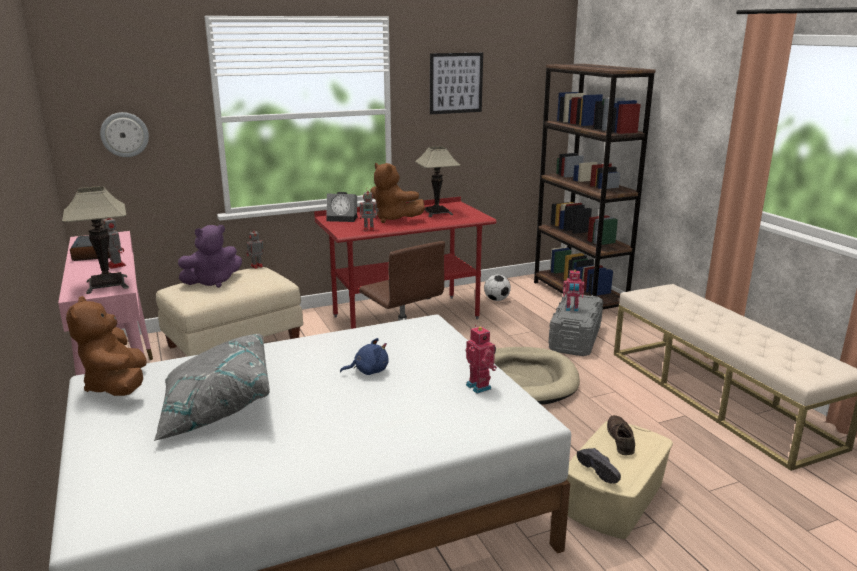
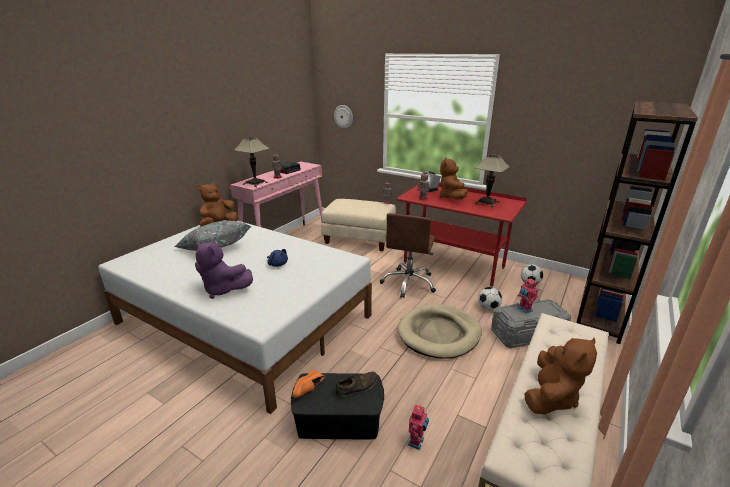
camera: 55 degrees right, 5 degrees up
purple plush toy [178,225,242,288] -> purple plush toy moved to [195,242,253,299]
picture [430,53,483,114] -> none
toy robot [466,325,497,394] -> toy robot moved to [408,404,429,450]
beige storage box [567,421,673,539] -> black storage box [291,373,384,439]
black shoe [577,448,621,484] -> orange shoe [293,370,325,398]
none -> football [478,287,502,310]
none -> brown plush toy [524,338,597,415]

